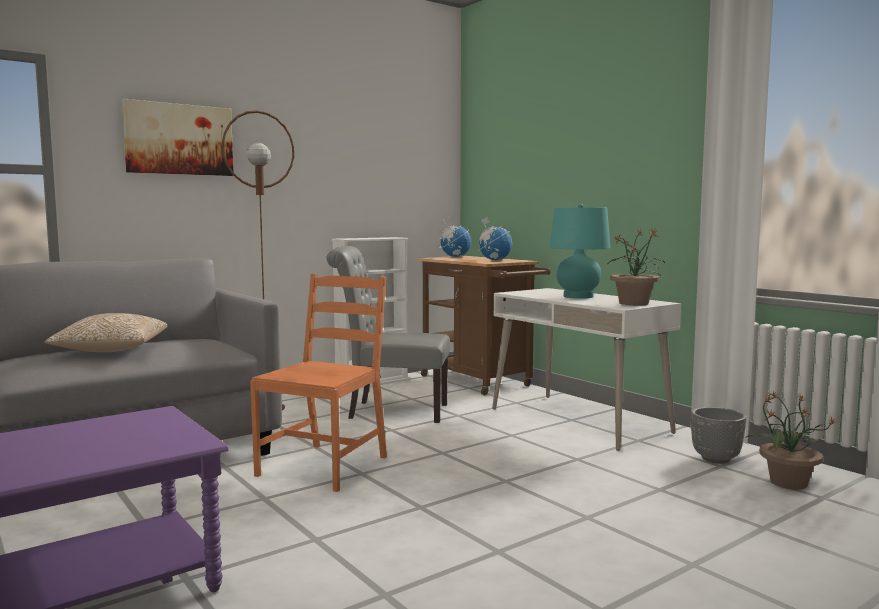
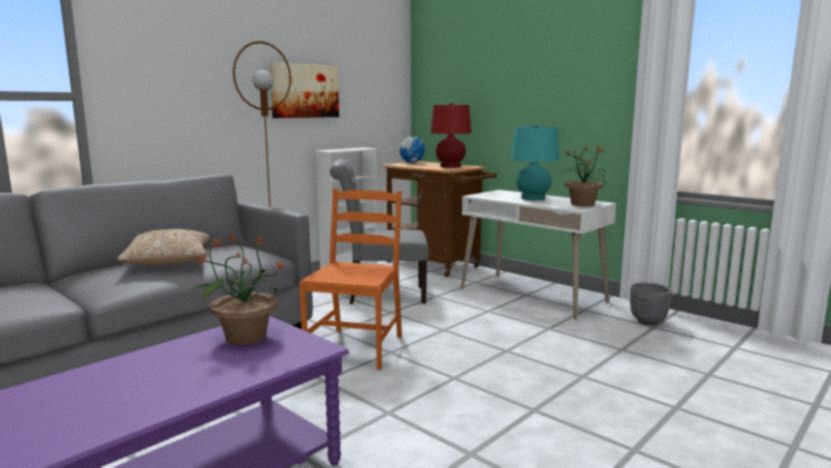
camera: 10 degrees left, 5 degrees up
picture [122,99,233,176] -> picture moved to [270,62,339,118]
globe [478,217,512,260] -> red table lamp [430,102,471,168]
potted plant [745,391,837,490] -> potted plant moved to [193,233,287,345]

